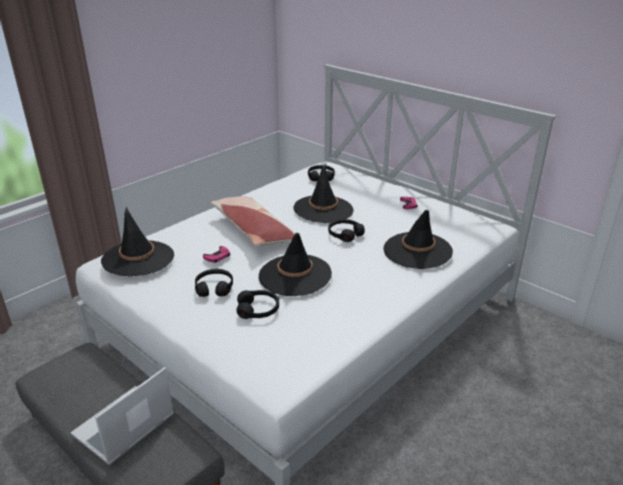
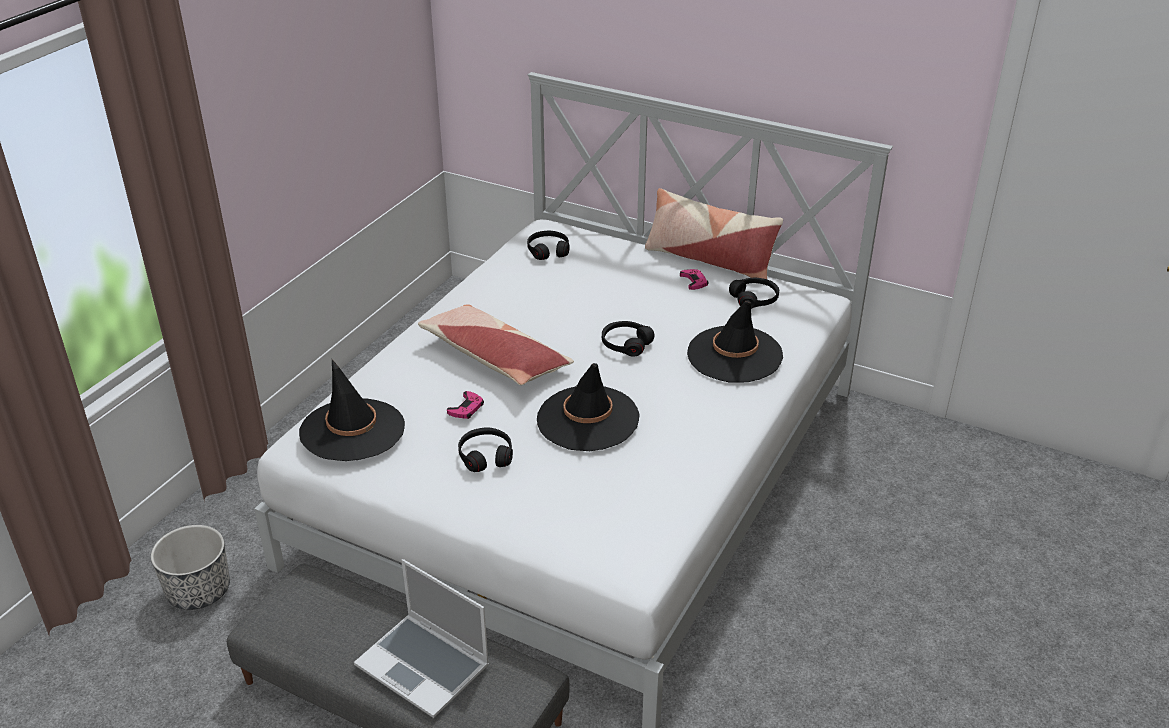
camera: 15 degrees left, 5 degrees up
laptop [70,367,174,465] -> laptop turned 75 degrees counterclockwise [354,559,489,718]
black headphones [237,290,279,319] -> black headphones moved to [729,278,779,309]
black hat [293,164,354,223] -> none
none -> planter [151,525,230,610]
none -> pillow [645,188,783,279]

